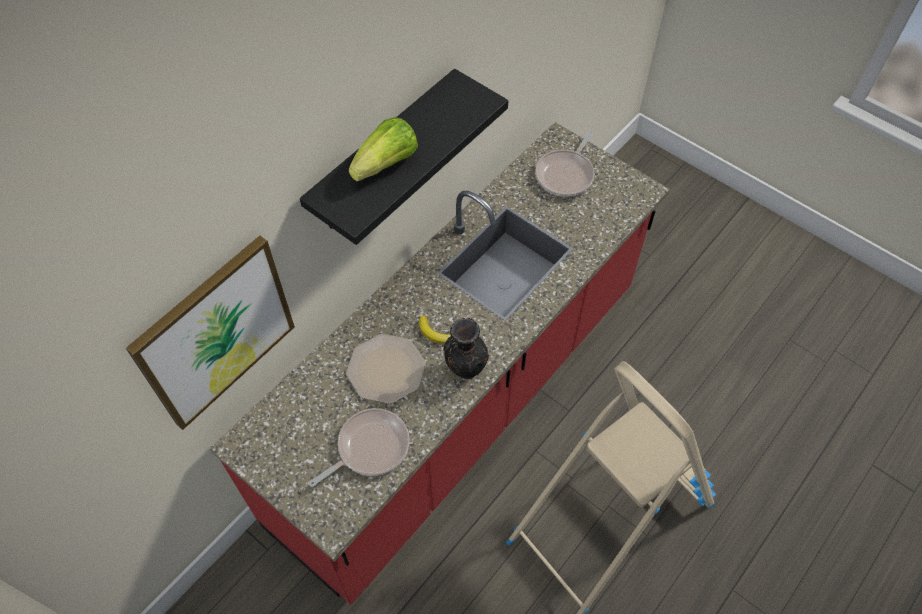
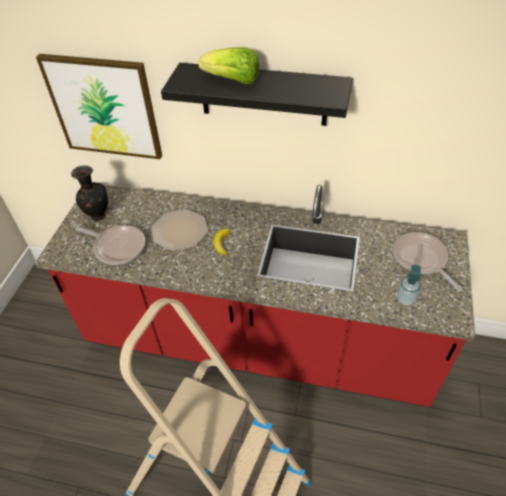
camera: 65 degrees right, 10 degrees down
black vase [444,318,489,379] -> black vase moved to [71,165,108,221]
frying pan [535,131,595,197] -> frying pan turned 60 degrees clockwise [393,232,462,291]
none -> soap dispenser [397,265,421,306]

